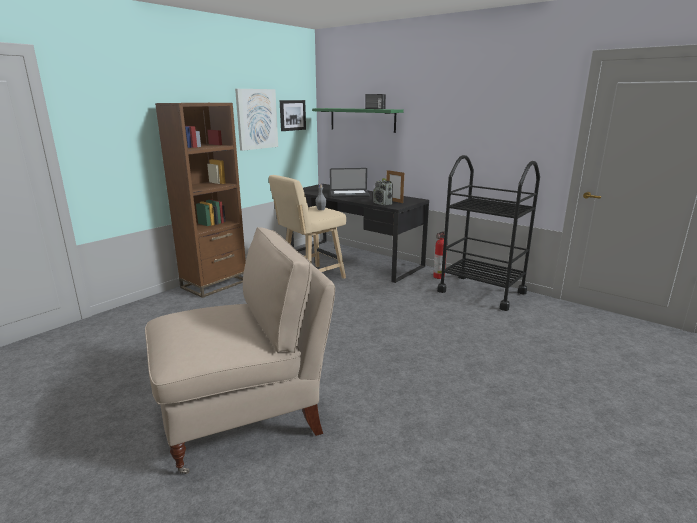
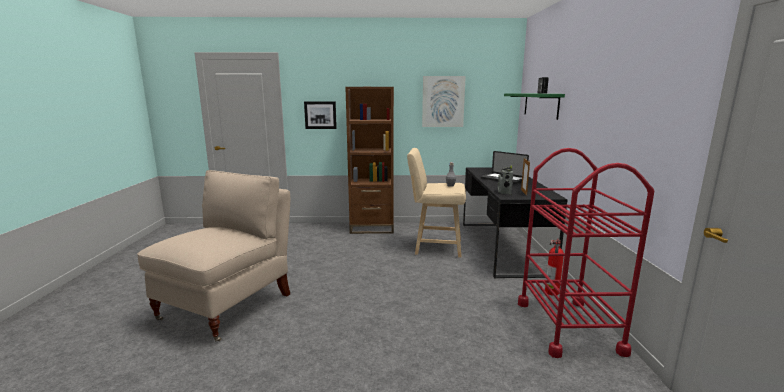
camera: 50 degrees right, 5 degrees down
beige chair [145,227,335,474] -> beige chair turned 90 degrees counterclockwise [137,170,290,341]
picture [280,100,306,131] -> picture moved to [304,101,337,129]
black cart [437,155,540,311] -> red cart [518,148,654,358]

